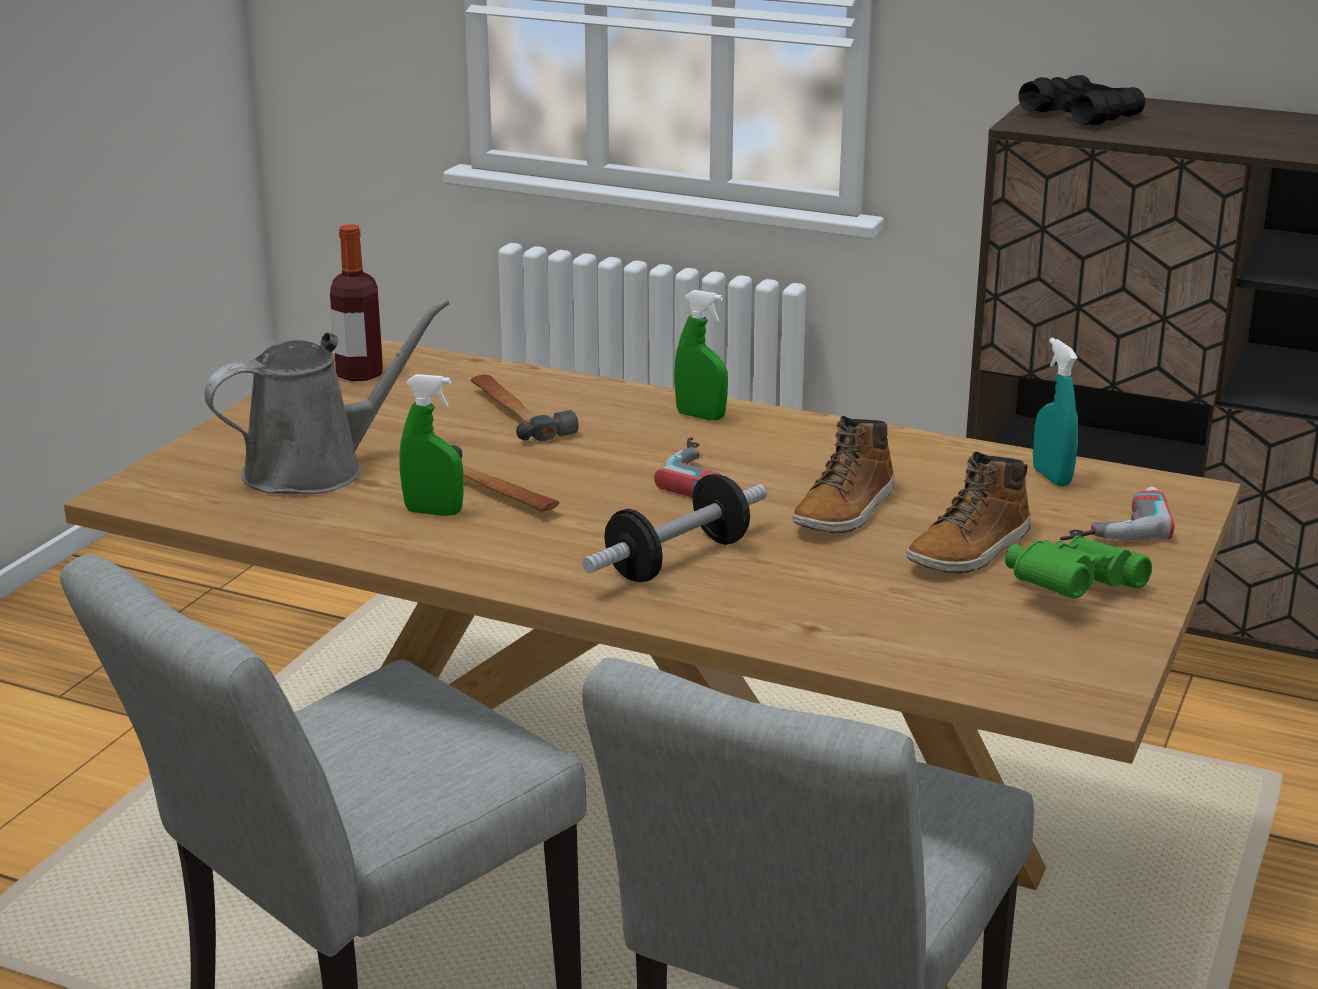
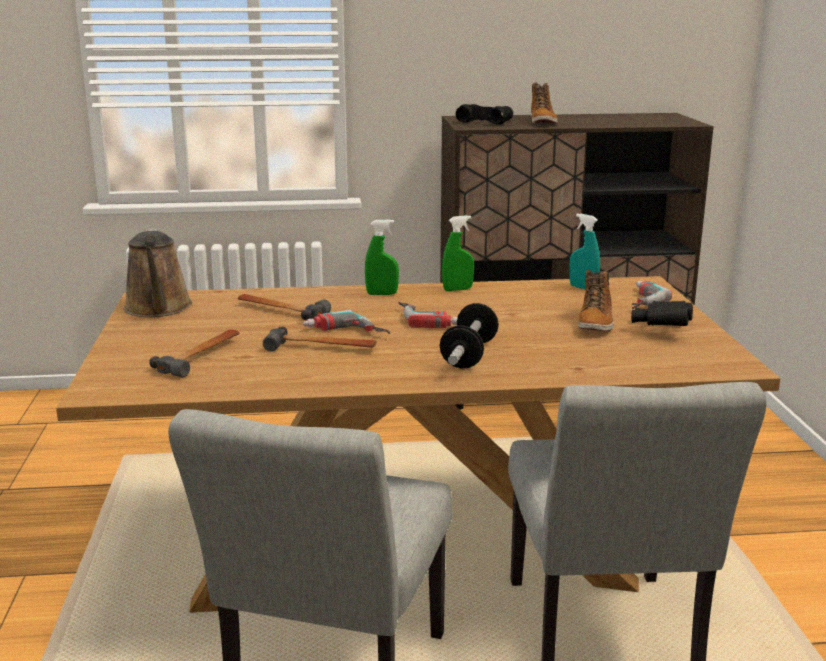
camera: 30 degrees left, 5 degrees down
grey watering can [204,299,449,494] -> hammer [149,330,240,377]
bottle [330,224,383,381] -> brown watering can [124,229,192,317]
green spray bottle [400,374,463,516] -> green spray bottle moved to [442,215,474,291]
boot [792,416,894,533] -> boot moved to [531,82,558,124]
green binoculars [1005,535,1152,599] -> black binoculars [631,301,693,326]
none -> power drill [303,310,390,334]

